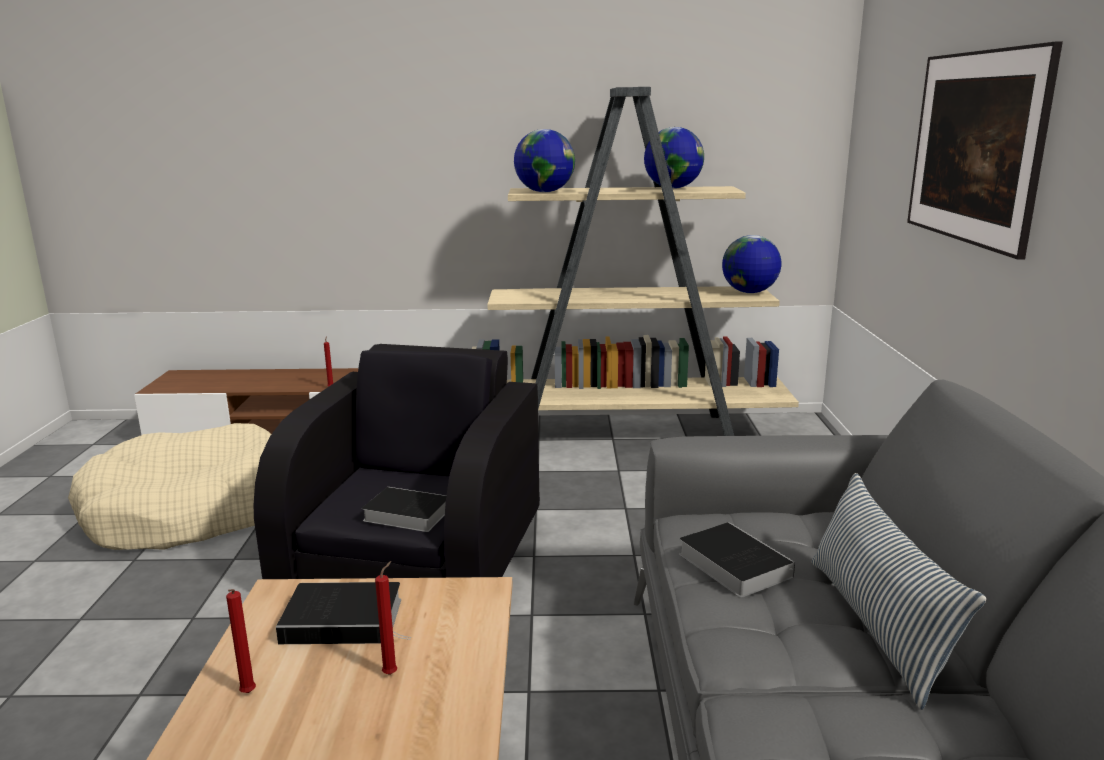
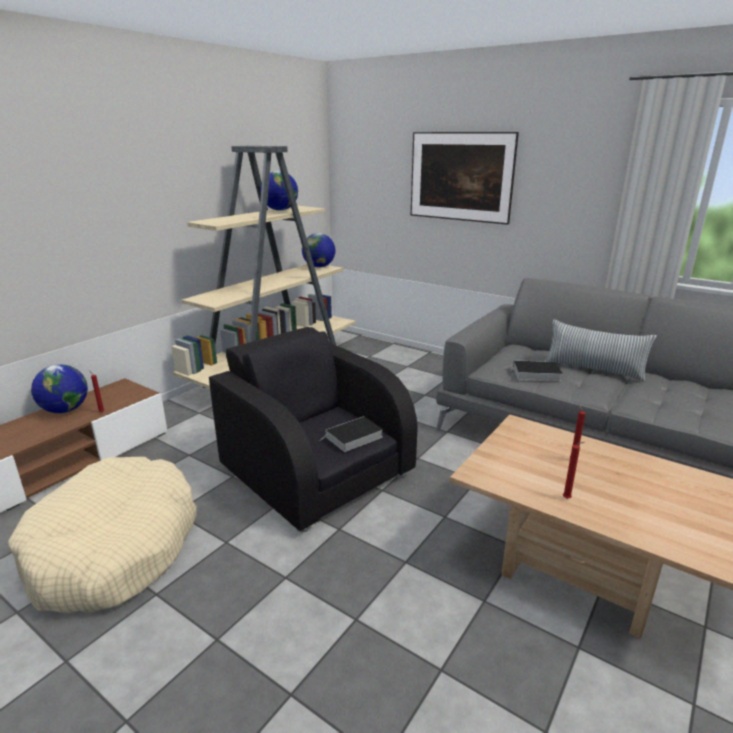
camera: 55 degrees left, 5 degrees up
book [276,582,412,644] -> none
globe [514,129,575,192] -> globe moved to [31,364,88,413]

